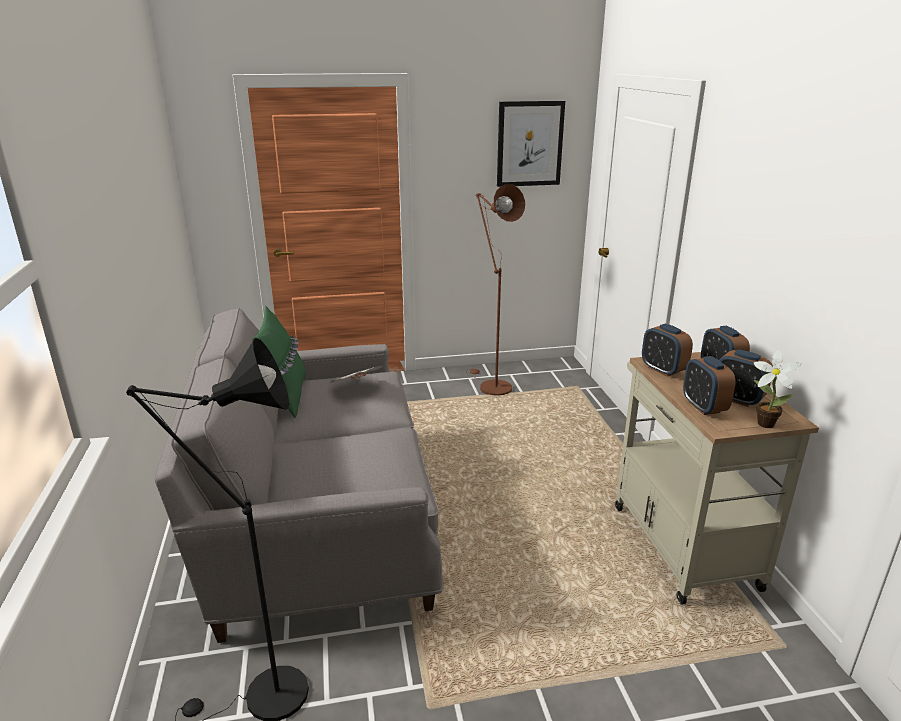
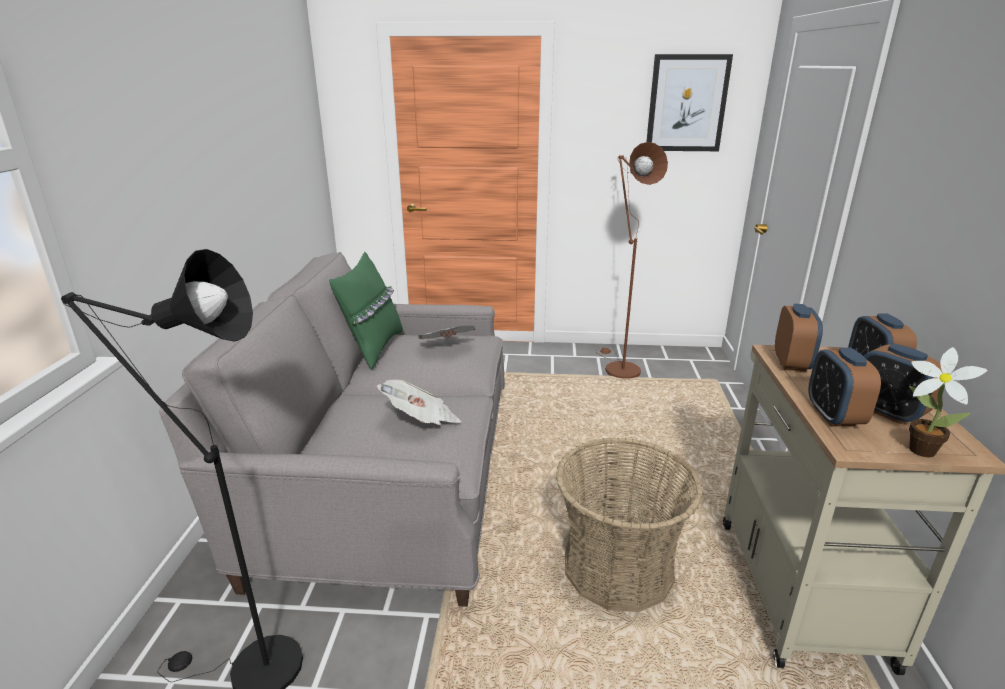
camera: 15 degrees right, 0 degrees up
alarm clock [642,324,693,377] -> alarm clock turned 150 degrees counterclockwise [775,304,823,372]
none -> newspaper [377,379,461,425]
none -> basket [556,437,703,612]

